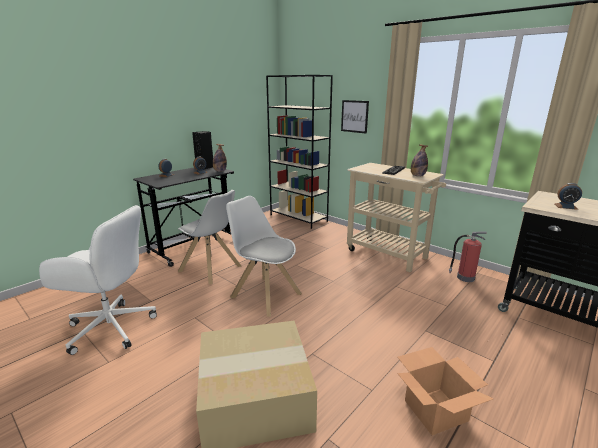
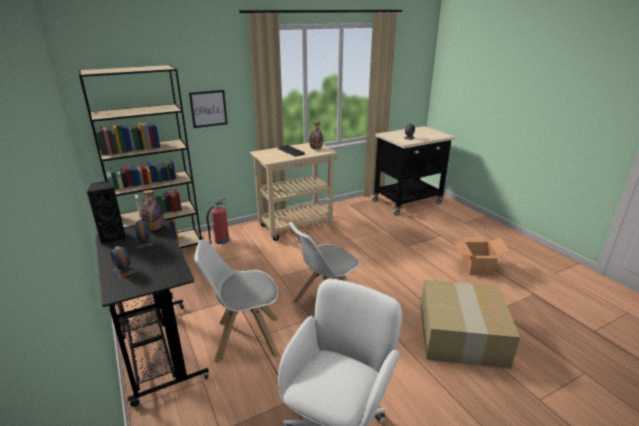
camera: 70 degrees left, 5 degrees up
chair [178,190,242,284] -> chair turned 150 degrees counterclockwise [194,239,280,363]
fire extinguisher [449,232,487,282] -> fire extinguisher moved to [207,197,229,244]

